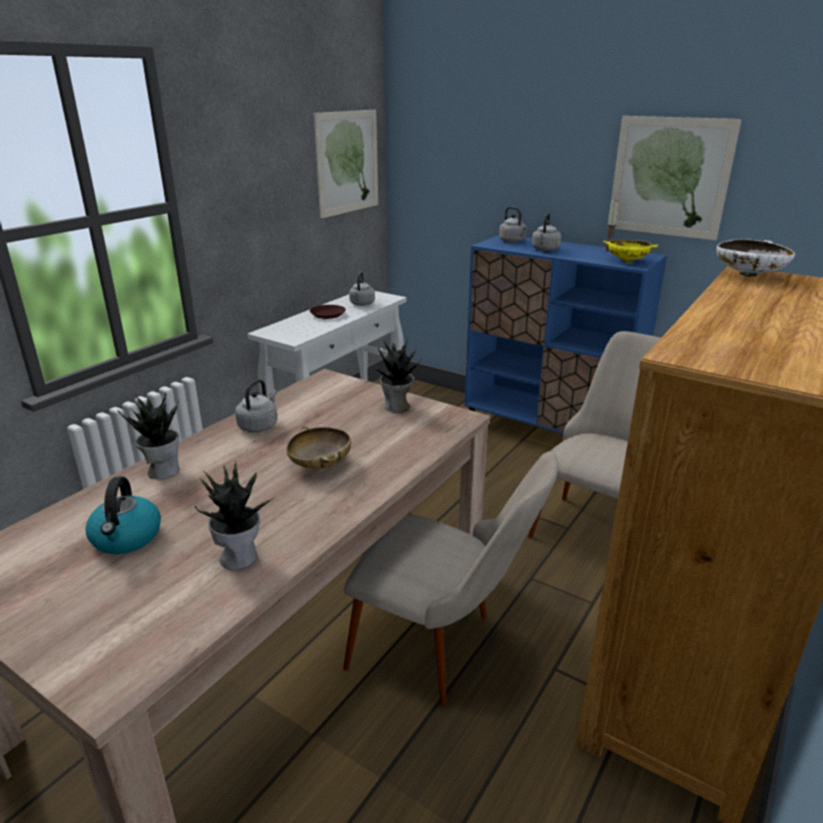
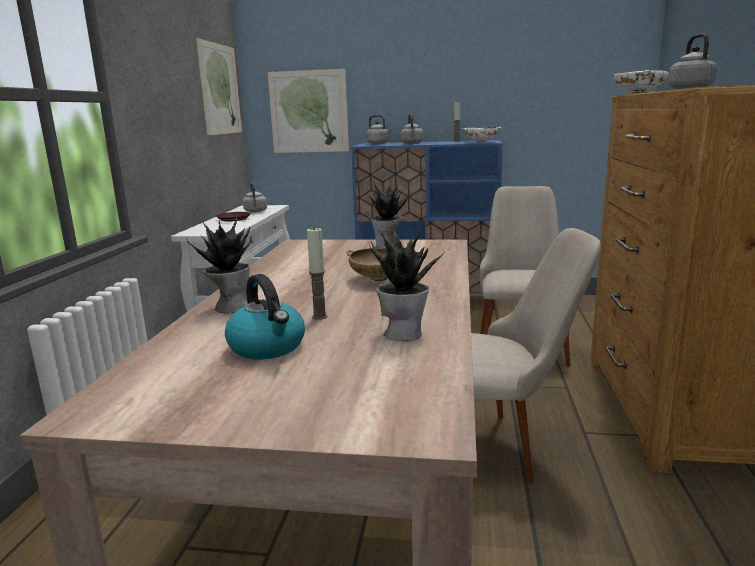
camera: 25 degrees left, 10 degrees down
grey kettle [235,379,278,432] -> grey kettle moved to [668,34,717,89]
yellow bowl [603,240,658,263] -> white bowl [461,127,501,142]
picture [611,116,742,240] -> picture moved to [268,69,349,153]
none -> candle [307,227,328,320]

